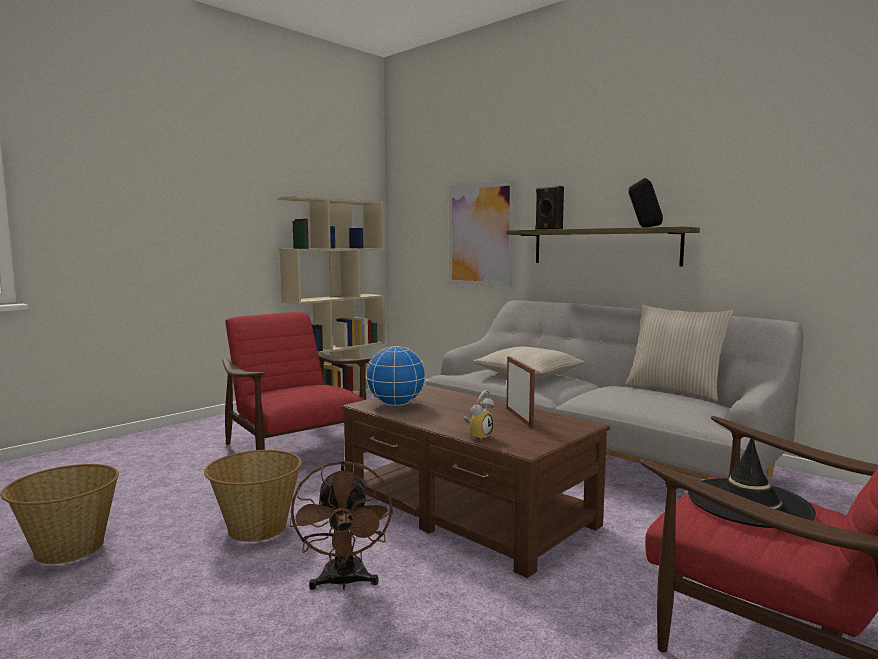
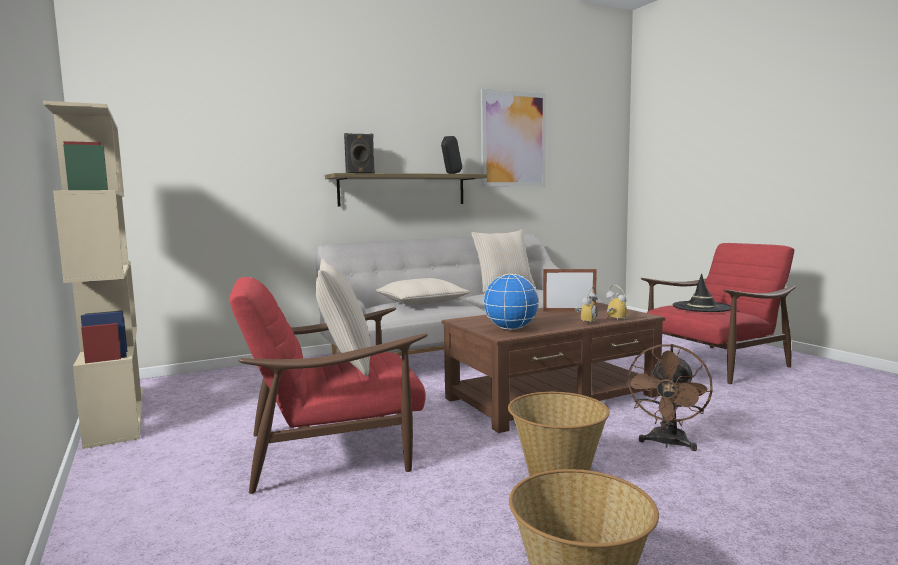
camera: 70 degrees left, 0 degrees up
brown fan [289,460,393,590] -> brown fan turned 105 degrees clockwise [625,344,713,451]
picture [449,180,516,288] -> picture moved to [481,89,546,187]
none -> beige pillow [316,259,371,376]
none -> alarm clock [575,287,598,324]

